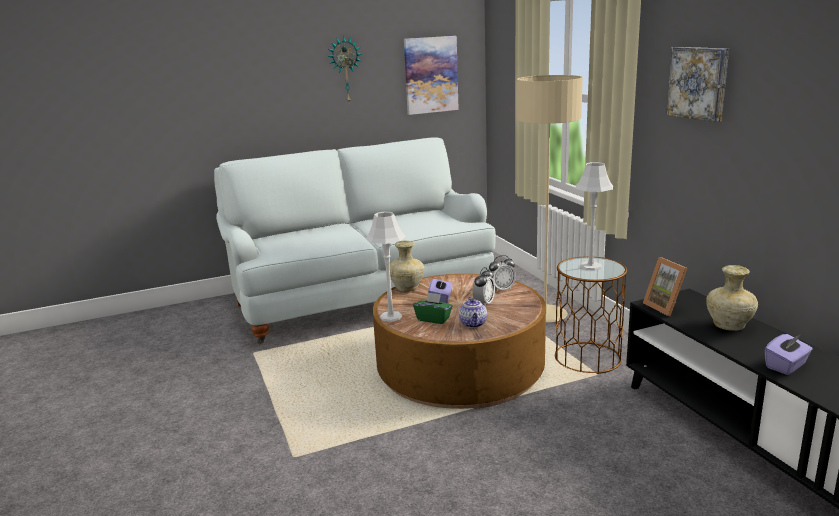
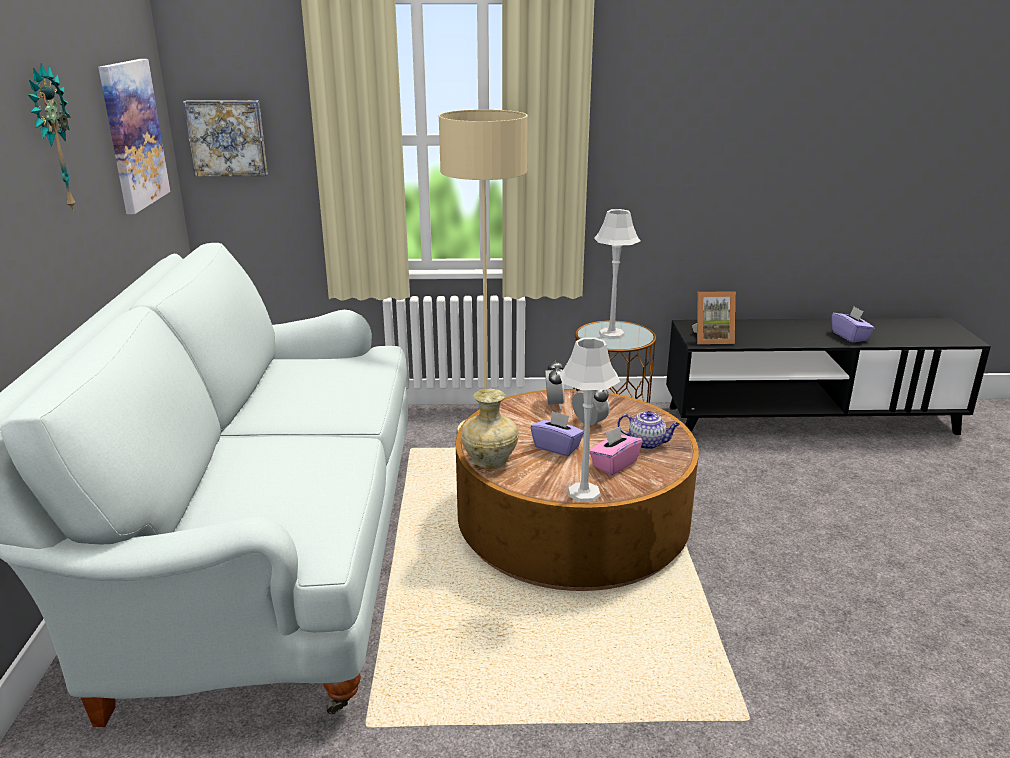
camera: 70 degrees left, 5 degrees up
green tissue box [413,292,452,324] -> pink tissue box [589,426,643,475]
picture [666,47,729,122] -> picture moved to [183,100,268,176]
beige vase [706,265,758,331] -> none

